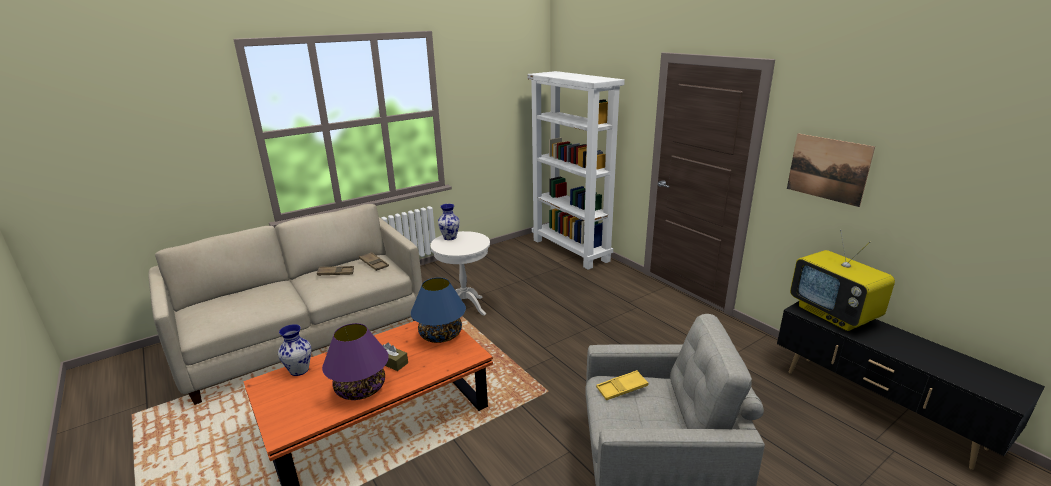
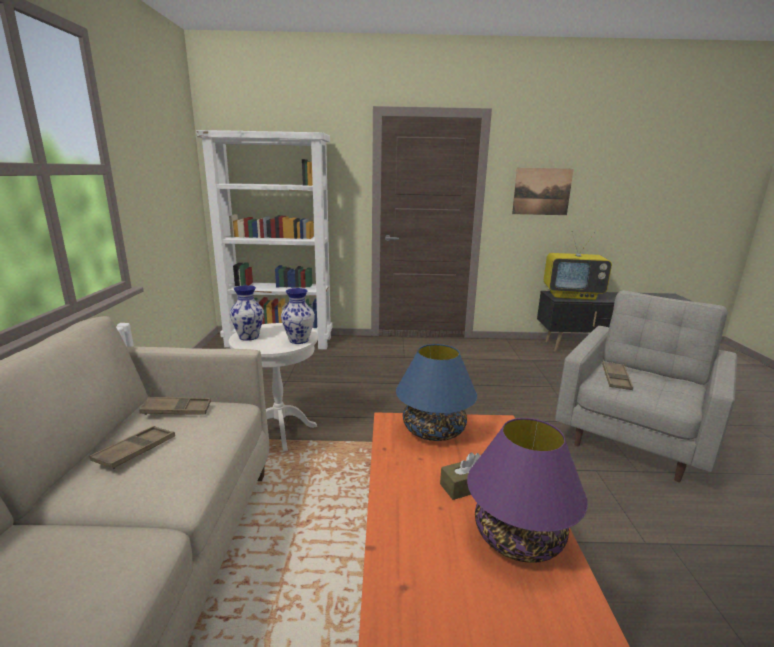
camera: 55 degrees left, 5 degrees down
vase [278,324,311,376] -> vase moved to [281,288,315,344]
yellow tray [596,370,648,400] -> brown tray [602,361,633,390]

